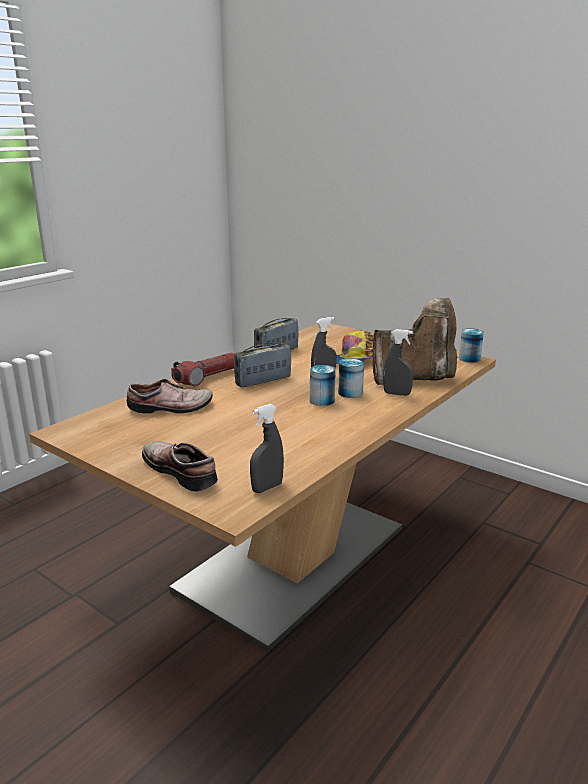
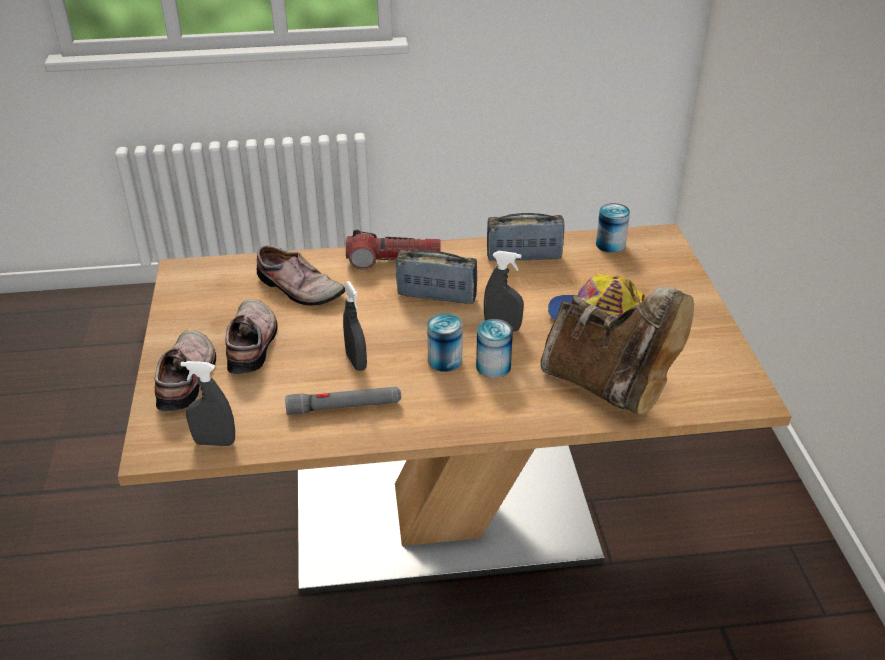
camera: 45 degrees right, 15 degrees up
grey spray bottle [383,329,414,396] -> grey spray bottle moved to [343,281,367,371]
can [459,328,484,363] -> can moved to [596,203,630,253]
none -> shoe [226,299,278,374]
none -> grey flashlight [285,387,401,415]

